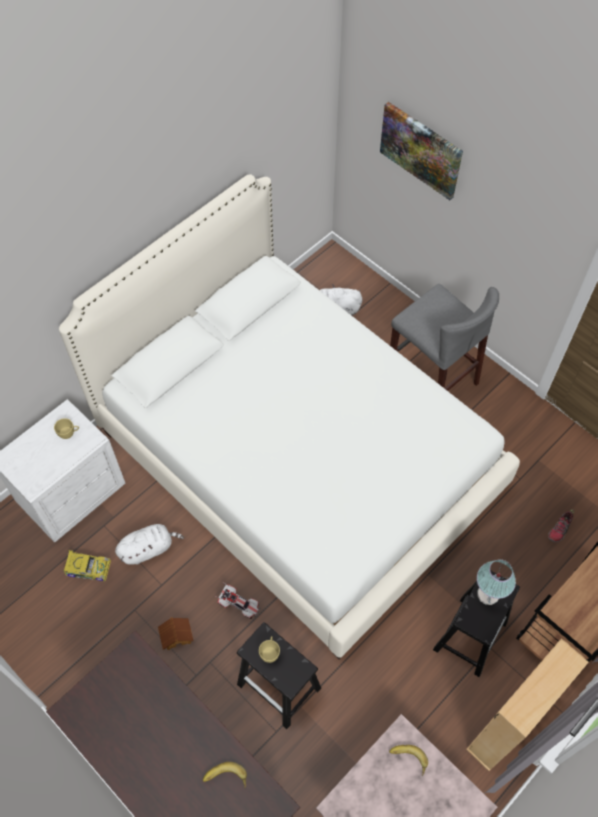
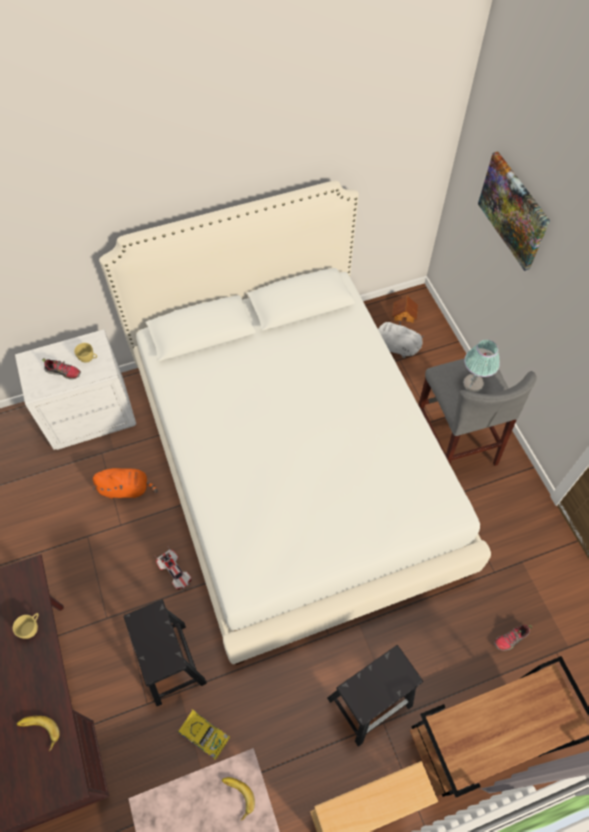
camera: 25 degrees right, 0 degrees up
toy car [63,550,111,581] -> toy car moved to [177,709,230,760]
white plush toy [115,524,184,564] -> orange plush toy [93,468,158,498]
toy house [158,617,194,650] -> toy house moved to [392,296,418,323]
yellow cup [259,636,280,663] -> yellow cup moved to [13,613,39,639]
table lamp [477,559,516,605] -> table lamp moved to [463,340,500,392]
none -> shoe [42,358,81,379]

